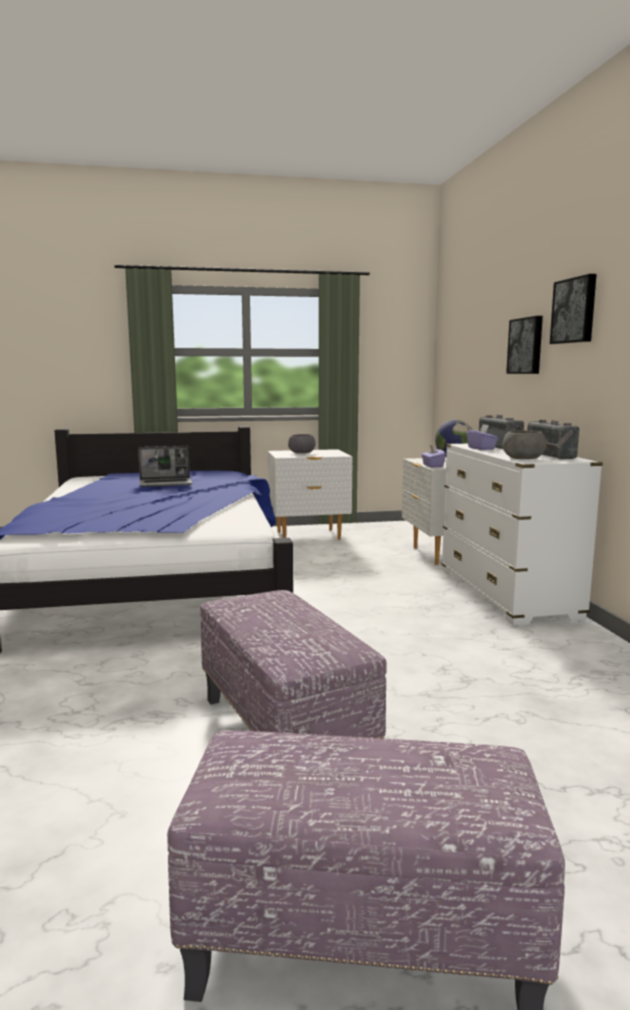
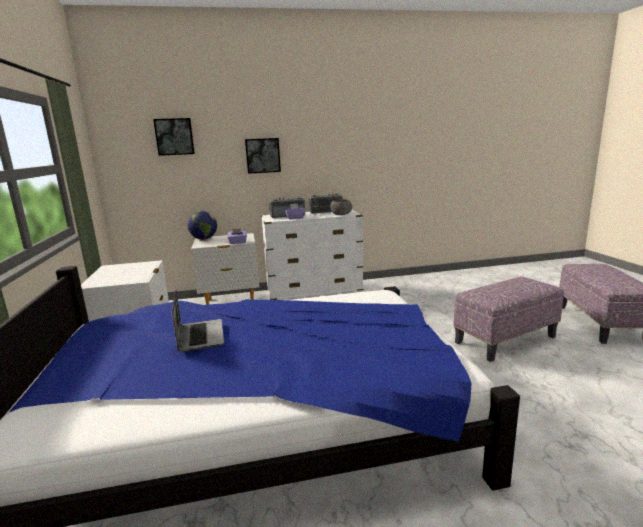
camera: 90 degrees left, 5 degrees up
grey bowl [288,434,316,453] -> none
picture [550,274,597,344] -> picture moved to [153,118,195,156]

